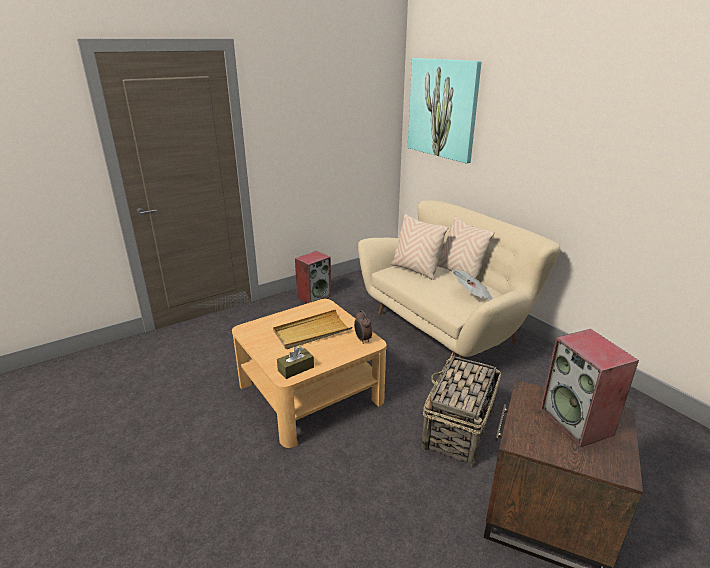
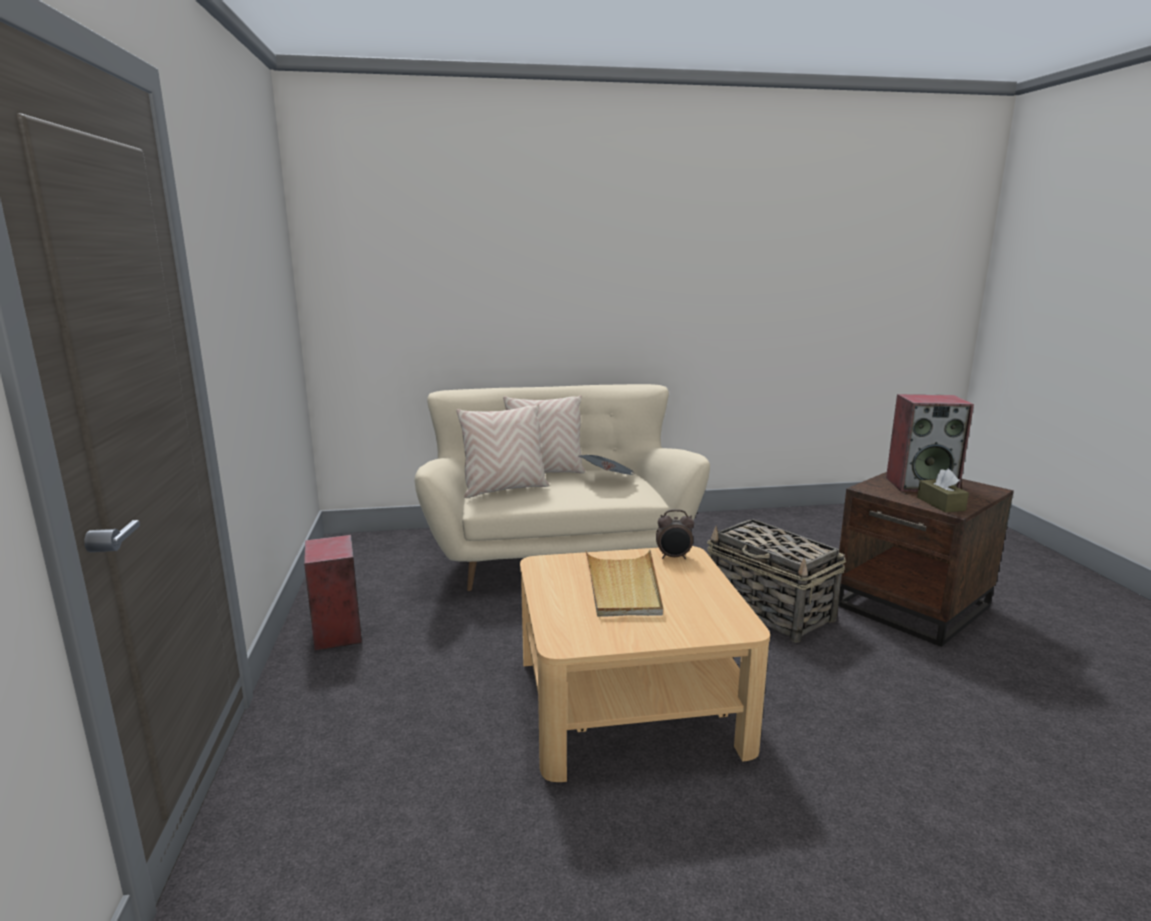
camera: 65 degrees left, 10 degrees down
brown tissue box [277,346,314,379] -> brown tissue box moved to [917,468,969,513]
picture [408,58,482,164] -> none

